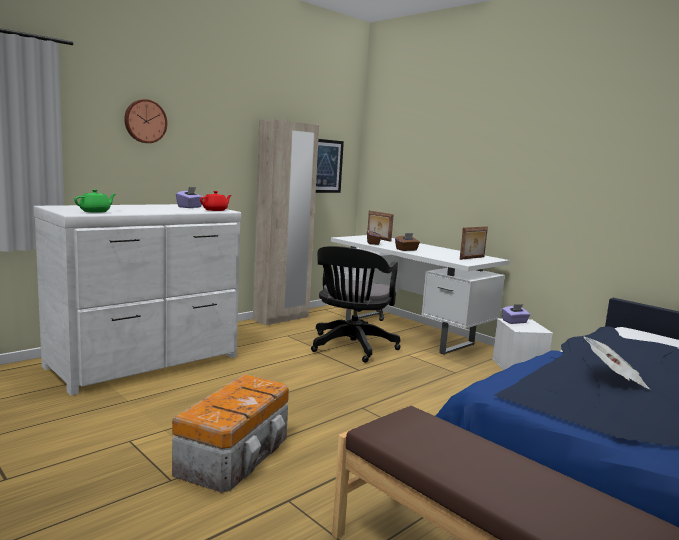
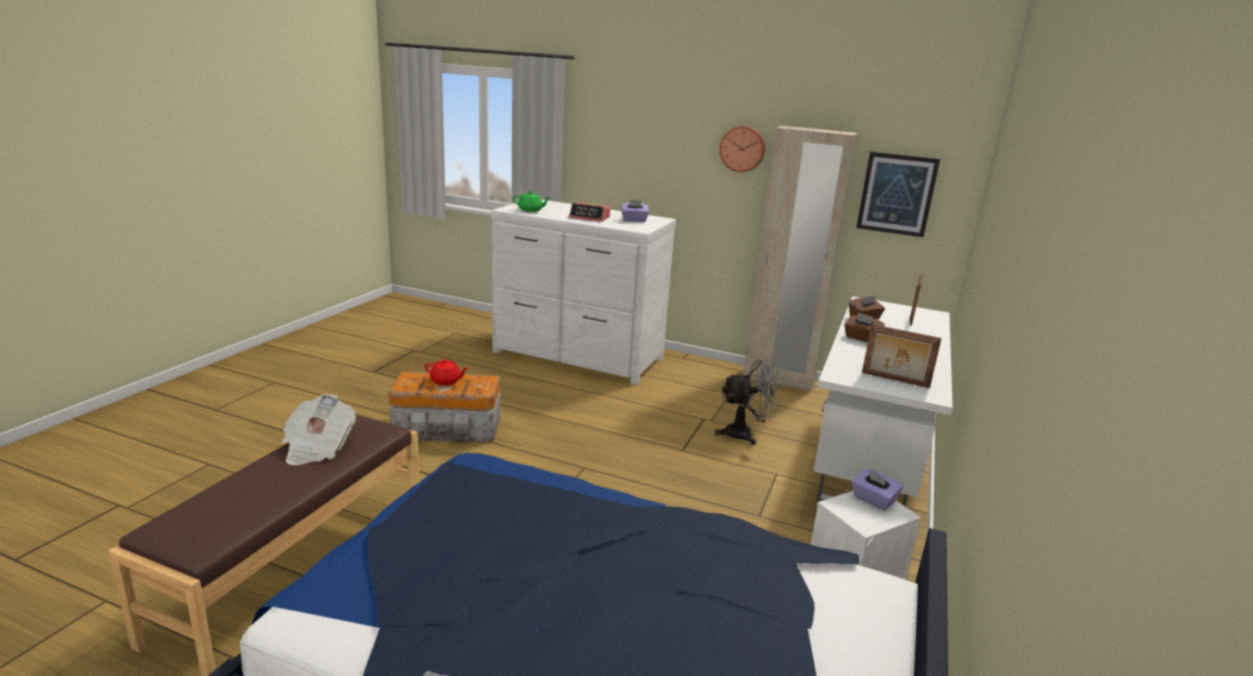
camera: 65 degrees right, 10 degrees up
wall clock [124,99,167,143] -> wall clock moved to [720,126,765,172]
red teapot [200,191,231,211] -> red teapot moved to [425,359,469,385]
black office chair [311,246,401,363] -> grey fan [715,359,781,445]
newspaper [583,336,650,389] -> newspaper moved to [282,394,356,465]
none -> alarm clock [569,202,610,222]

